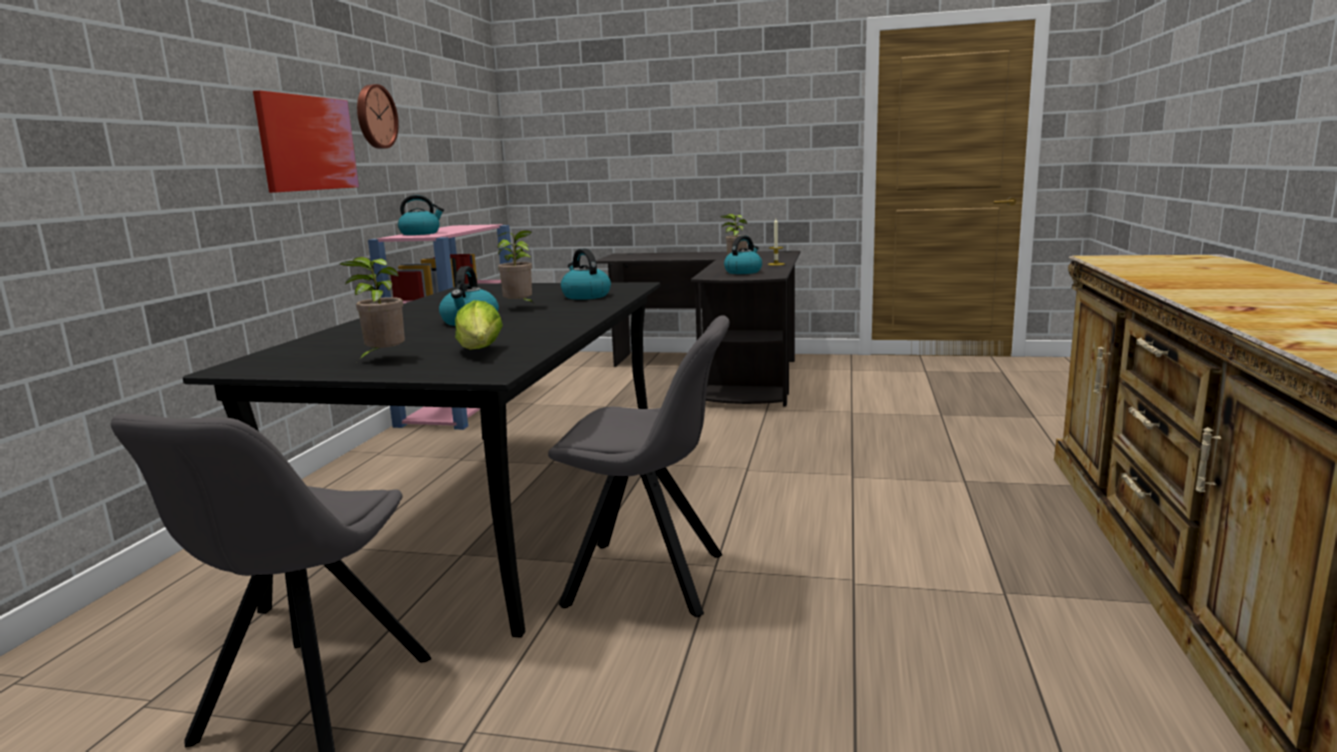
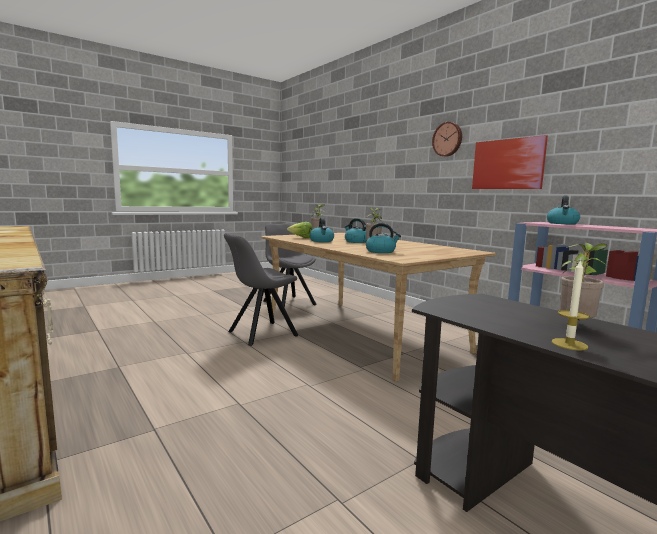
camera: 130 degrees right, 5 degrees down
black dining table [182,282,660,638] -> beige dining table [261,233,496,381]
wall clock [357,84,399,149] -> wall clock moved to [432,122,462,157]
kettle [724,235,762,274] -> kettle moved to [310,217,334,242]

